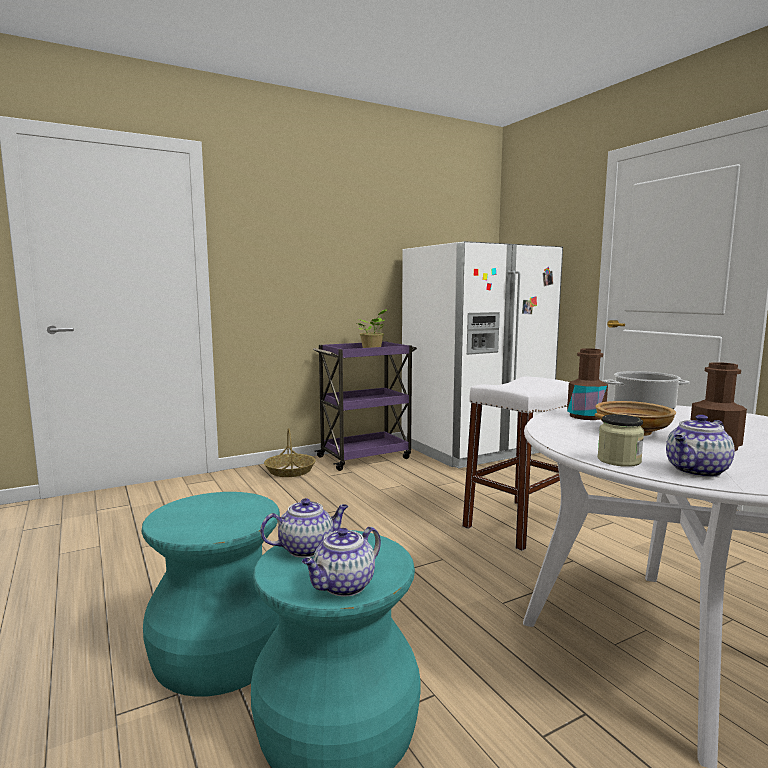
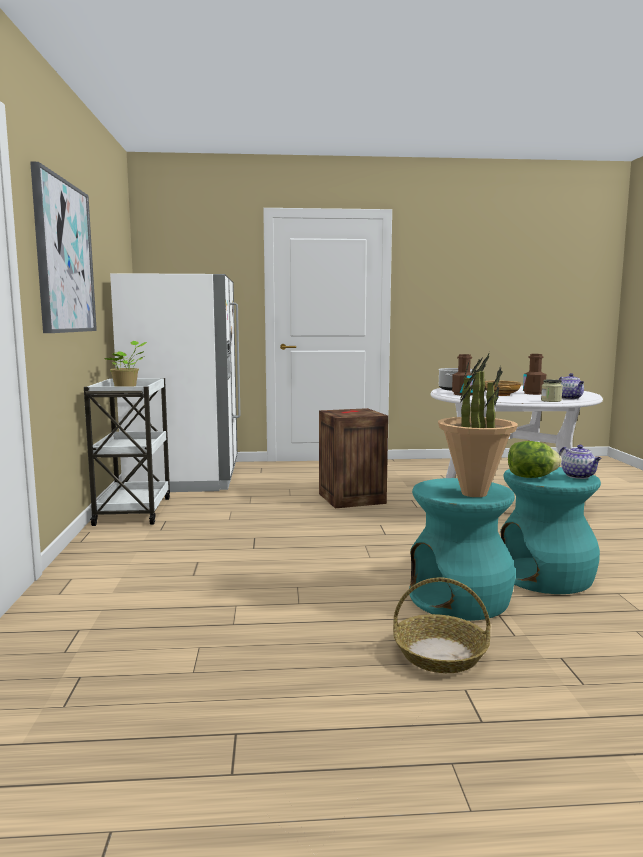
camera: 65 degrees left, 0 degrees up
teapot [260,498,348,558] -> lettuce [508,441,561,478]
basket [264,428,316,477] -> basket moved to [393,577,490,673]
purple cart [313,341,417,471] -> white cart [84,378,170,526]
white stool [462,376,569,551] -> crate [319,408,388,508]
none -> picture [30,162,97,333]
none -> potted plant [438,352,518,497]

